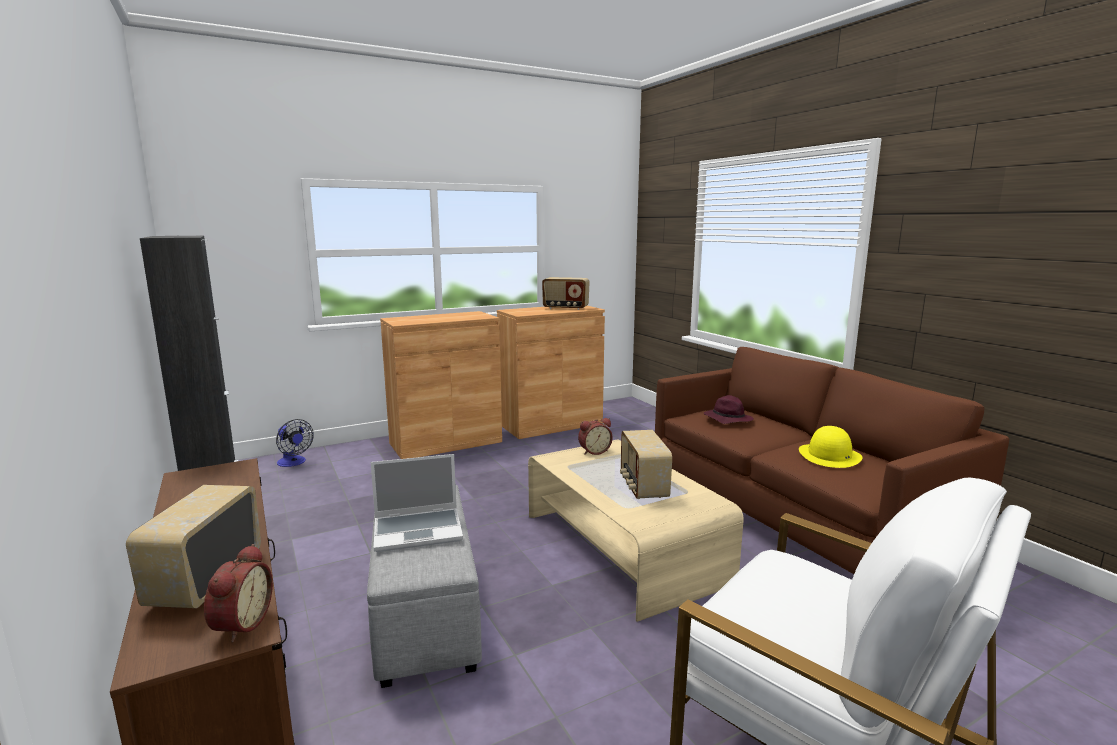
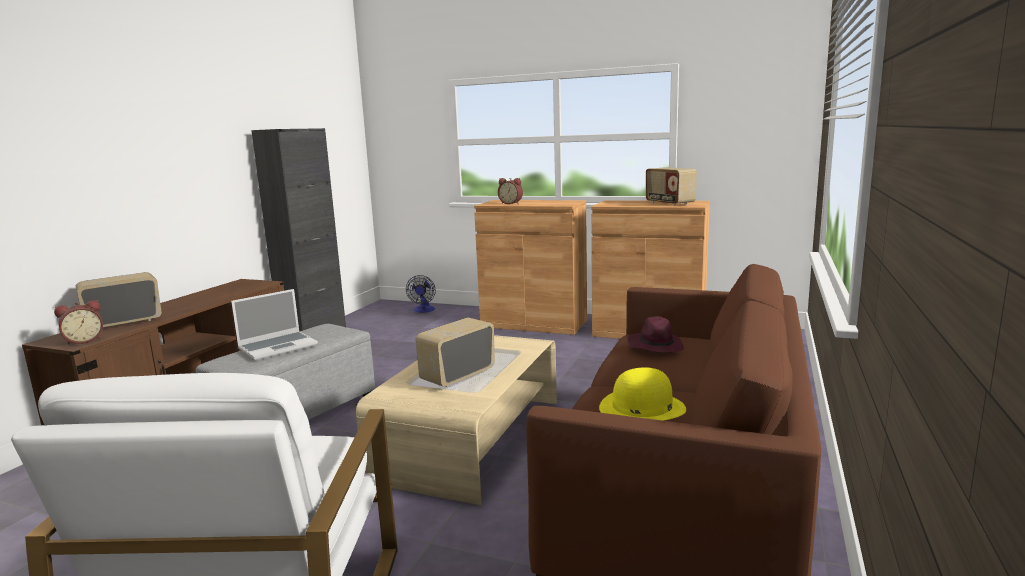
camera: 50 degrees right, 0 degrees up
laptop [371,454,463,552] -> laptop turned 75 degrees counterclockwise [231,289,318,360]
alarm clock [578,418,613,455] -> alarm clock moved to [498,178,523,204]

